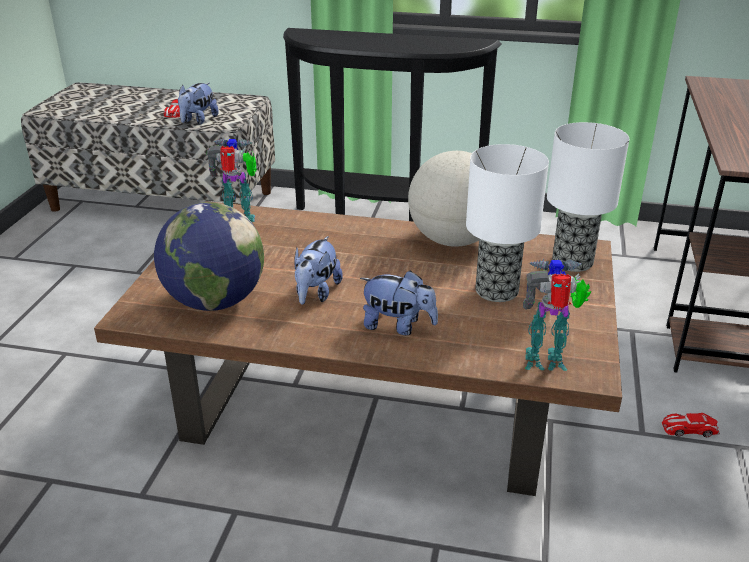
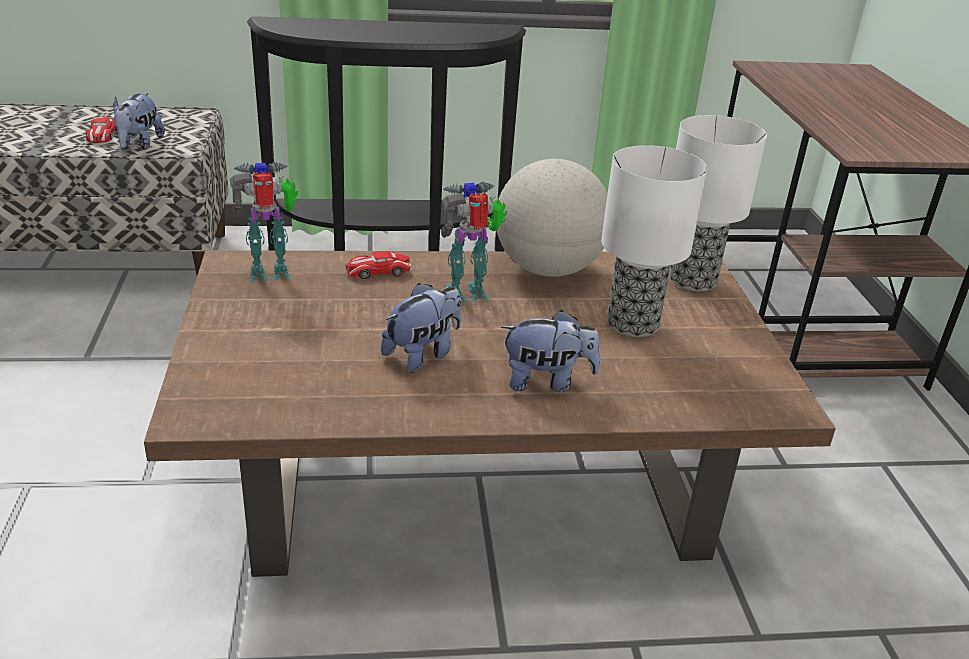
camera: 20 degrees left, 0 degrees up
globe [154,202,264,311] -> none
plush toy [294,236,343,304] -> plush toy turned 135 degrees counterclockwise [381,283,462,373]
toy robot [523,259,591,371] -> toy robot moved to [441,181,507,302]
toy car [662,413,720,437] -> toy car moved to [345,251,412,279]

